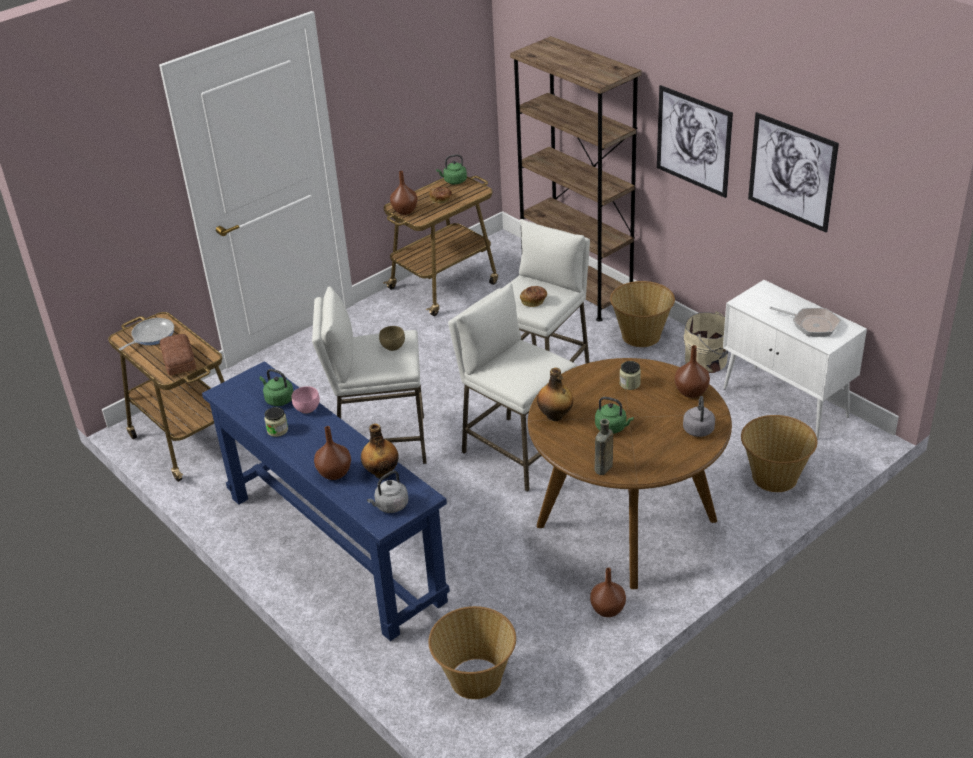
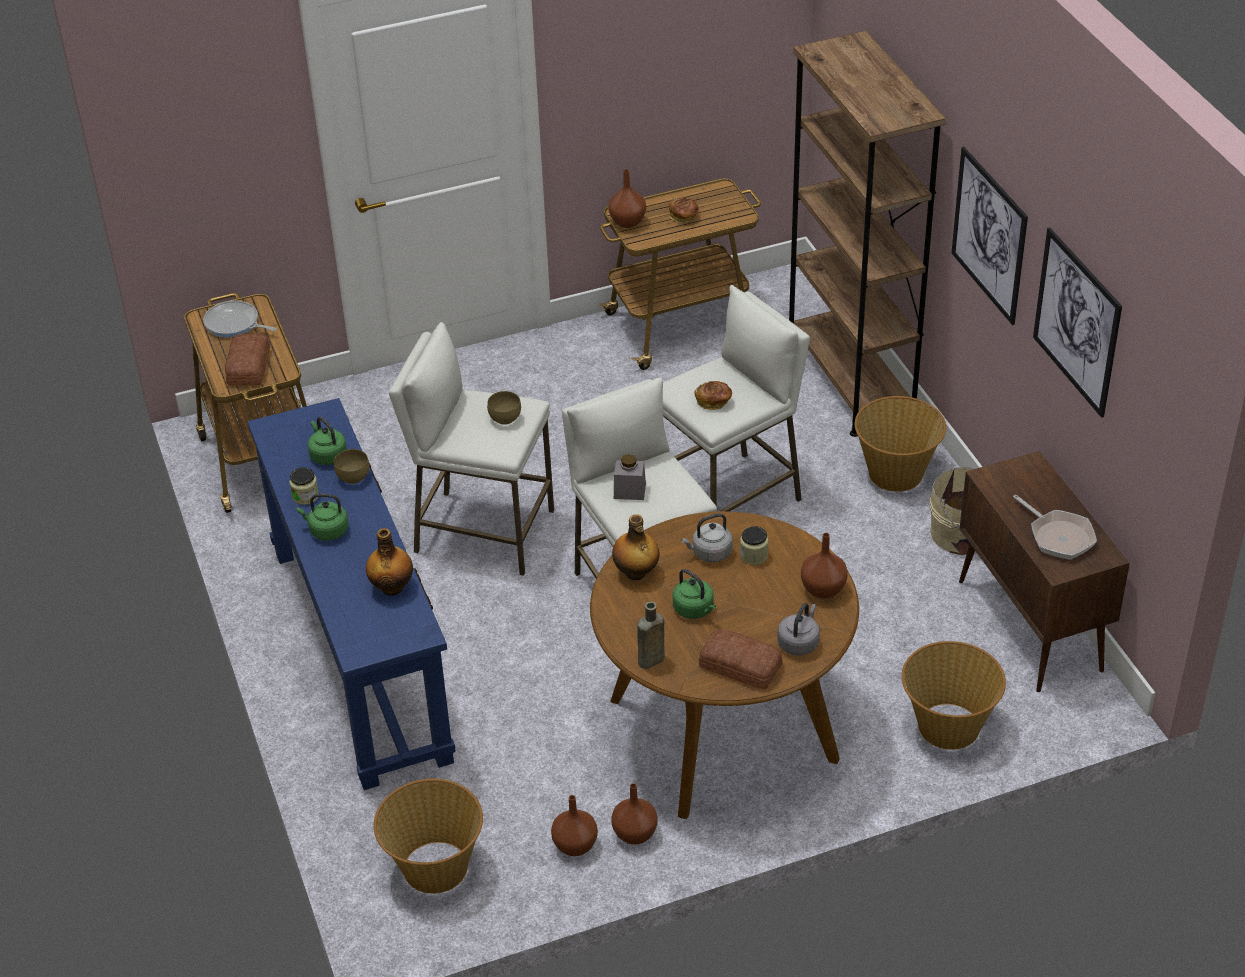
camera: 20 degrees right, 5 degrees up
frying pan [119,318,174,350] -> frying pan turned 120 degrees counterclockwise [203,300,276,337]
pink bowl [292,386,320,414] -> brown bowl [334,449,369,484]
brown vase [314,426,351,480] -> brown vase moved to [551,795,598,856]
grey kettle [367,470,408,513] -> grey kettle moved to [681,513,733,562]
green kettle [436,154,467,185] -> green kettle moved to [297,494,348,541]
white cabinet [723,280,867,441] -> brown cabinet [959,451,1130,692]
none -> grey jar [614,454,646,500]
none -> bread [699,629,783,690]

